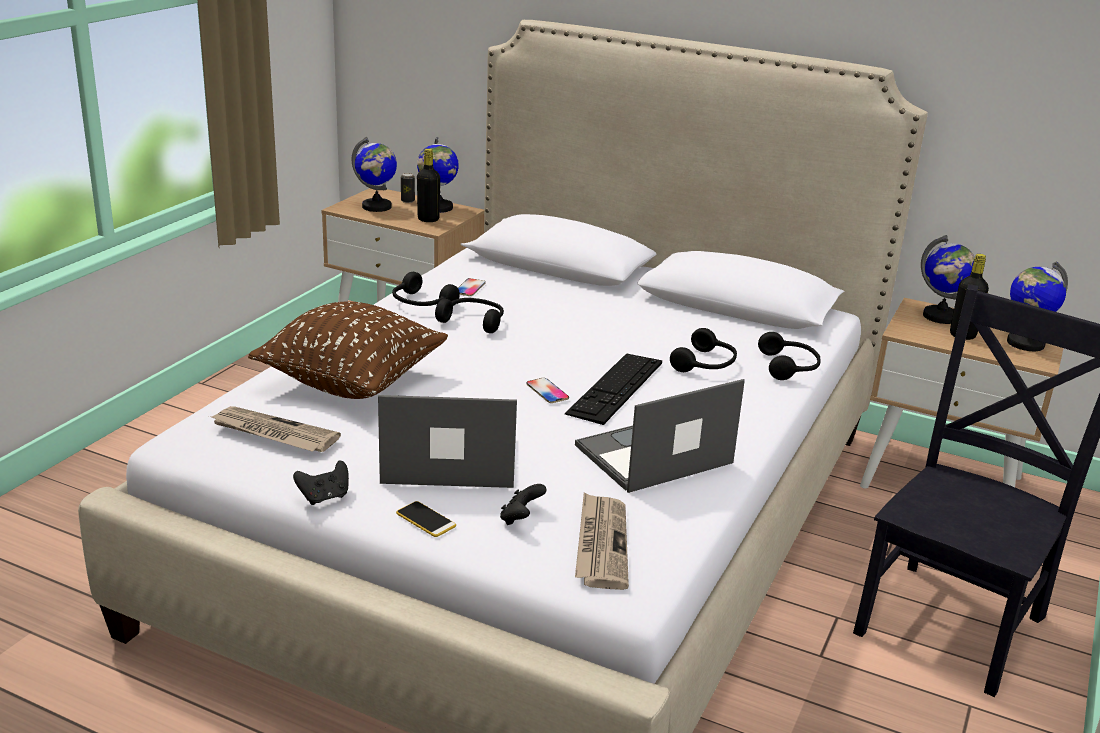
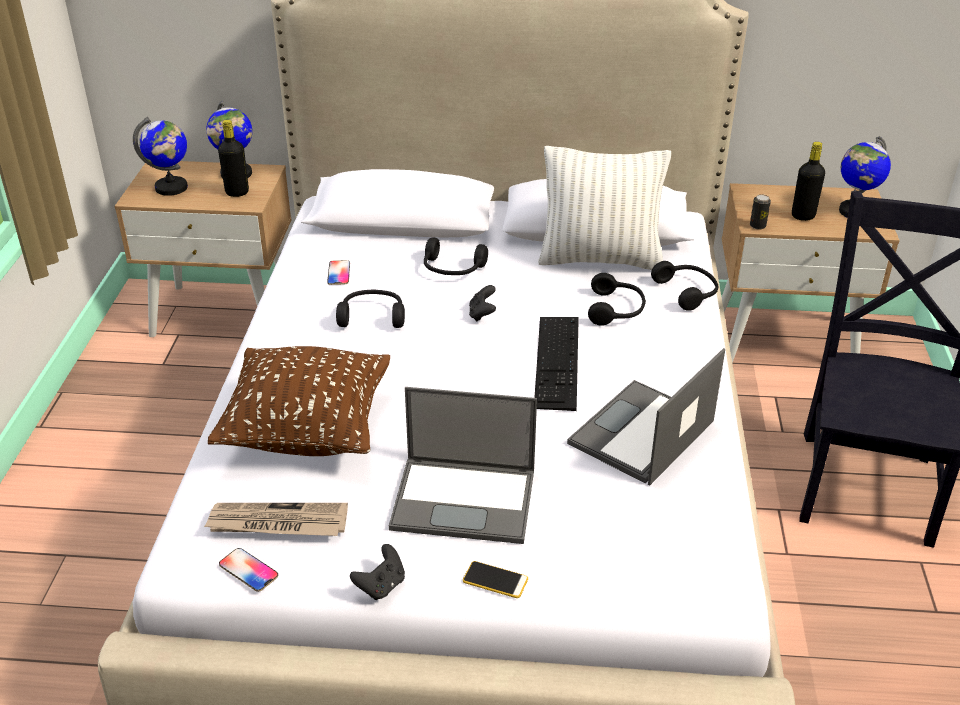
camera: 20 degrees left, 10 degrees up
laptop [378,395,517,488] -> laptop turned 150 degrees counterclockwise [389,387,537,544]
black headphones [392,272,460,306] -> black headphones moved to [424,237,488,275]
can [401,173,415,203] -> can moved to [750,194,771,230]
black game controller [500,484,547,525] -> black game controller moved to [469,285,496,322]
phone [526,378,569,403] -> phone moved to [219,548,278,592]
newspaper [575,492,629,590] -> none
globe [921,235,975,324] -> none
none -> white pillow [538,146,671,270]

